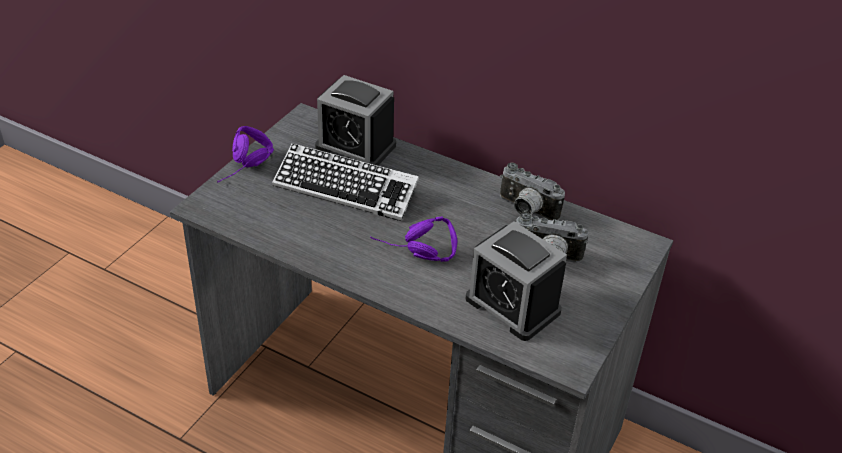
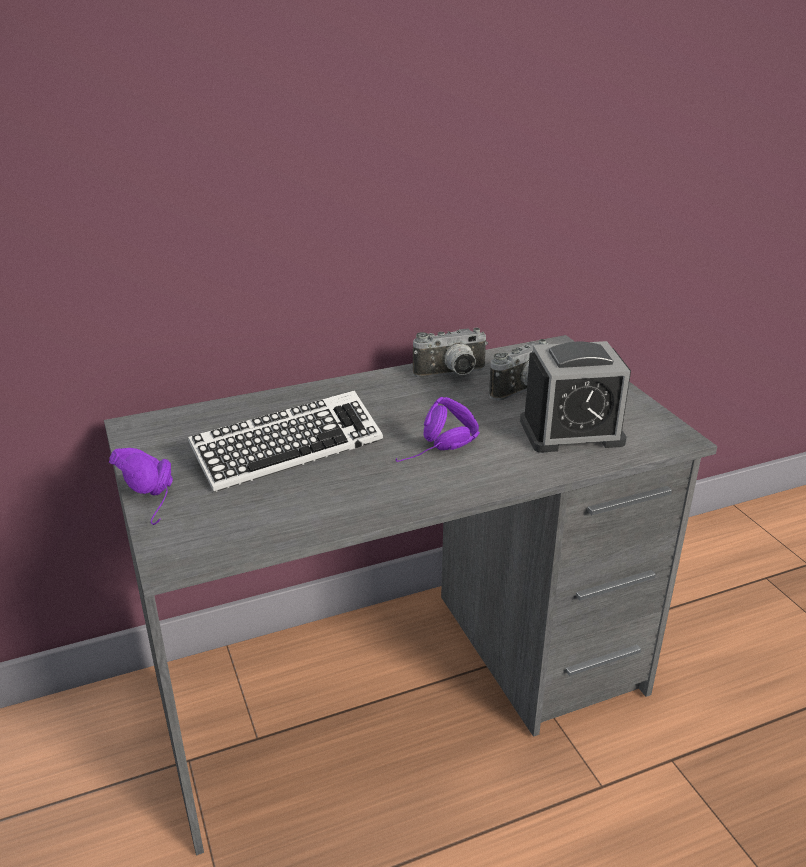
camera: 50 degrees left, 10 degrees down
alarm clock [315,75,396,166] -> none

